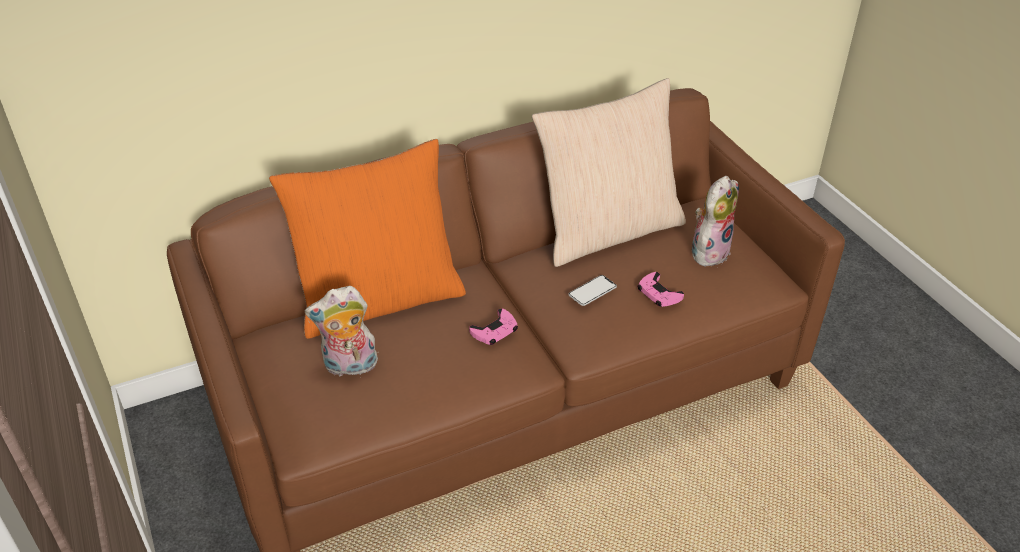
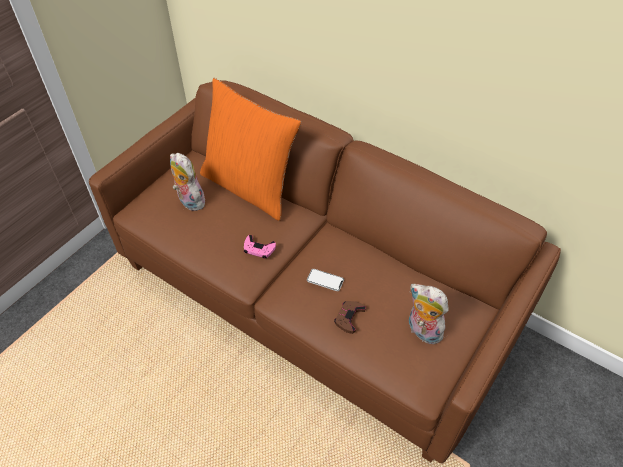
camera: 60 degrees right, 10 degrees up
beige pillow [532,78,686,267] -> none
pink game controller [638,272,684,307] -> brown game controller [334,301,366,334]
plush toy [692,176,739,269] -> plush toy turned 150 degrees counterclockwise [409,284,449,344]

